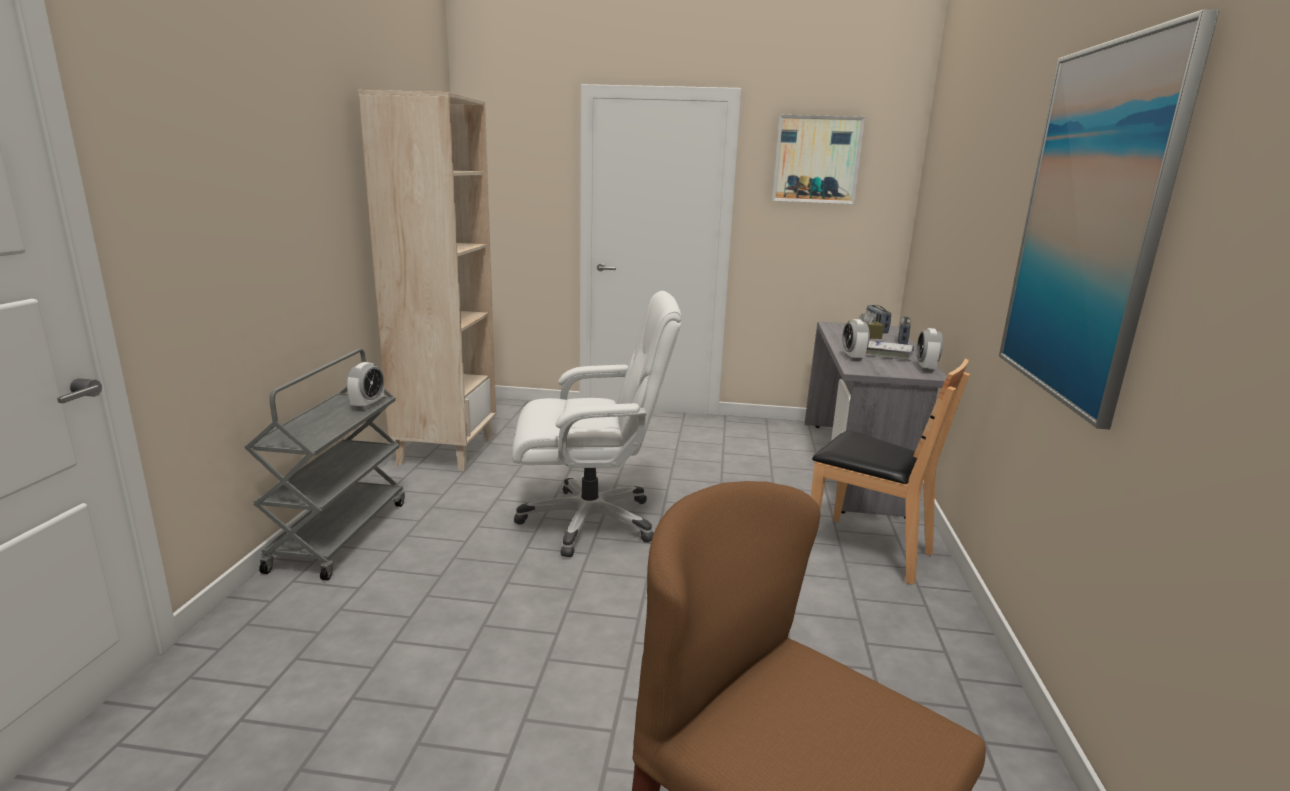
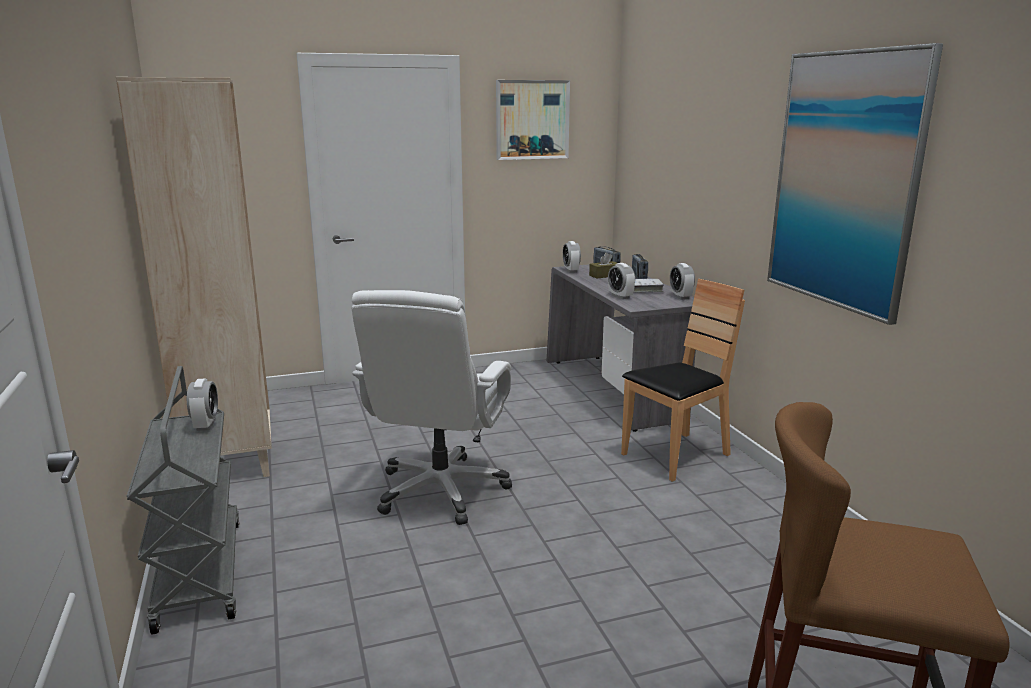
camera: 25 degrees left, 0 degrees up
white office chair [512,291,682,557] -> white office chair turned 135 degrees clockwise [351,290,512,525]
brown chair [811,359,970,585] -> brown chair turned 45 degrees counterclockwise [621,279,745,482]
none -> alarm clock [563,241,581,273]

